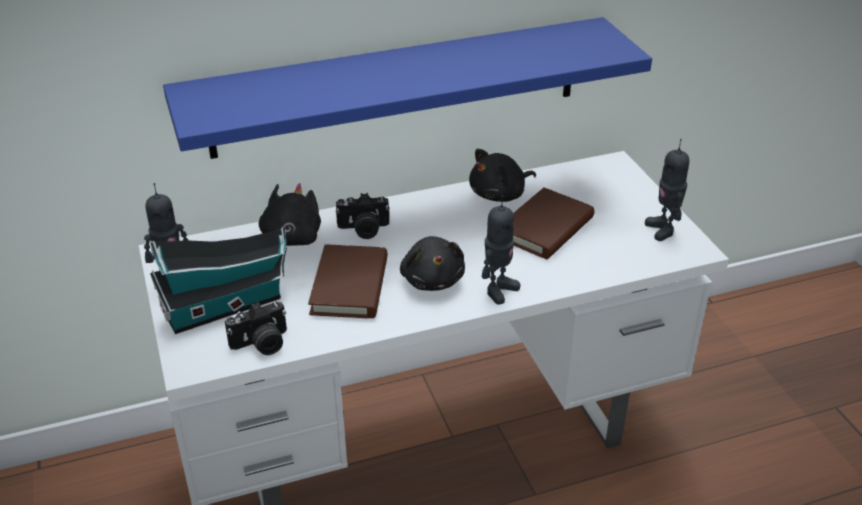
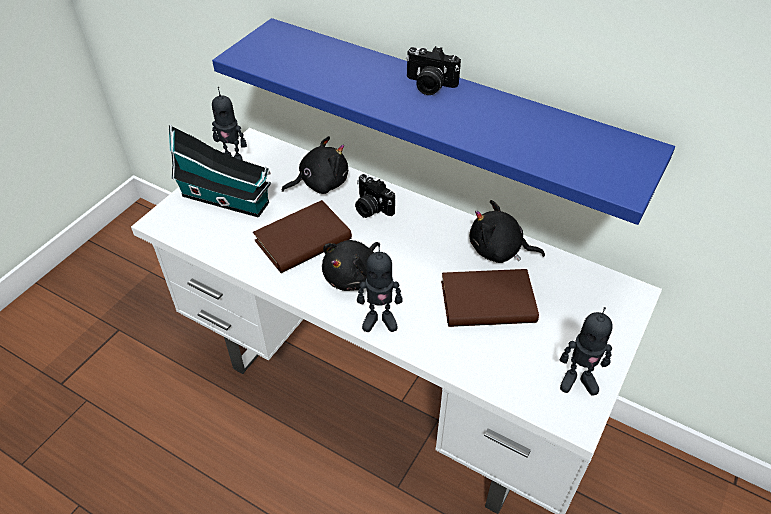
camera: 50 degrees right, 10 degrees up
camera [225,302,287,355] -> camera moved to [406,46,461,95]
toy robot [645,139,689,241] -> toy robot turned 120 degrees counterclockwise [559,307,613,396]

